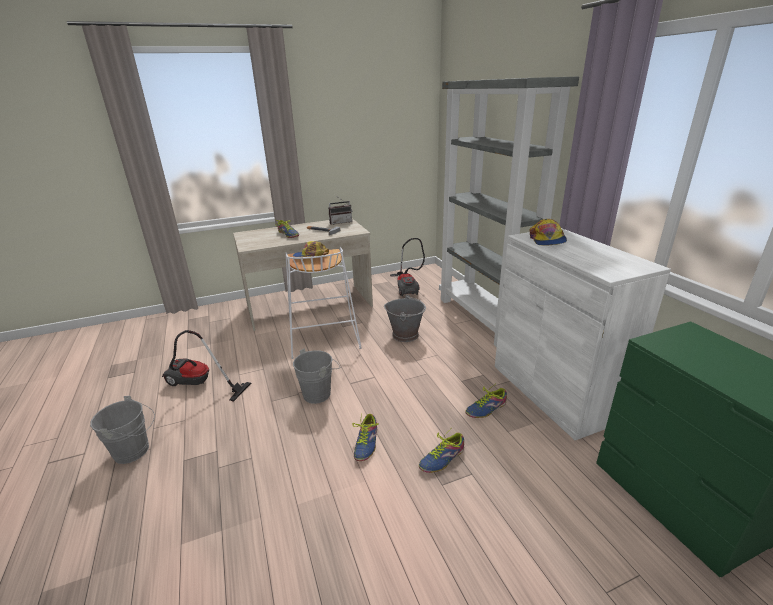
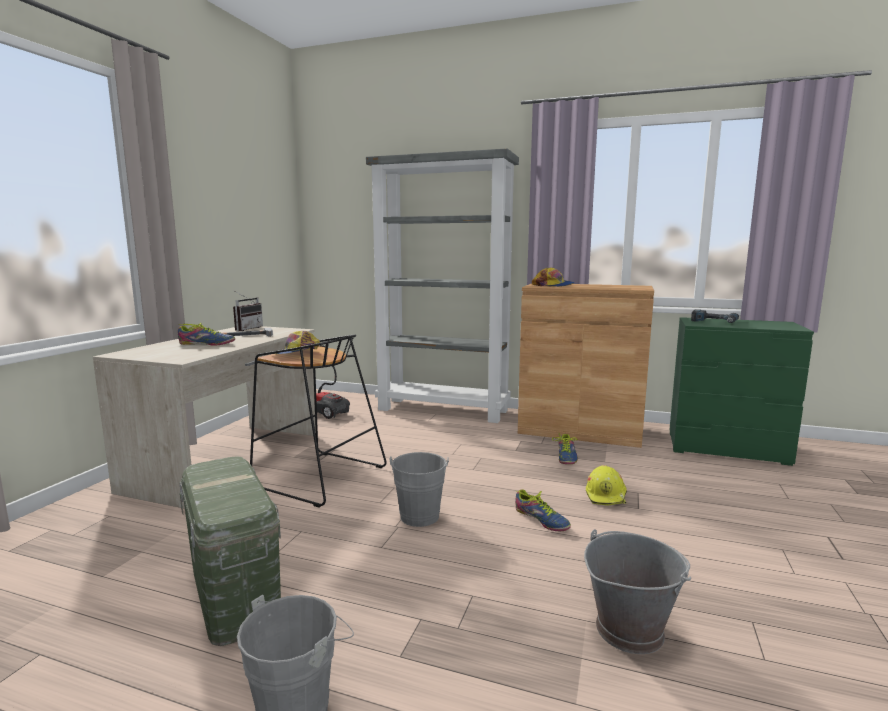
camera: 50 degrees left, 15 degrees down
vacuum cleaner [162,330,251,402] -> green storage box [179,456,281,646]
white stool [286,247,361,359] -> black stool [250,334,387,508]
grey bucket [384,295,426,342] -> grey bucket moved to [584,529,691,654]
shoe [419,429,464,473] -> yellow hard hat [586,465,627,506]
white cabinet [495,228,671,440] -> brown cabinet [518,284,654,448]
none -> power drill [691,309,739,323]

